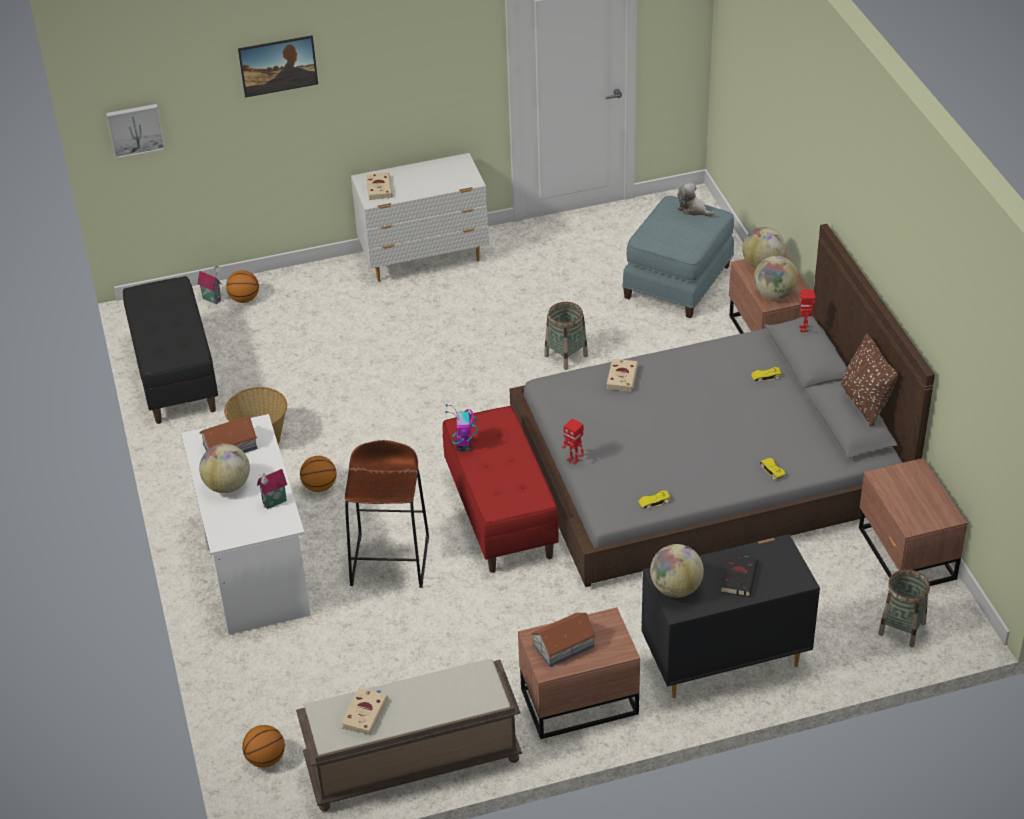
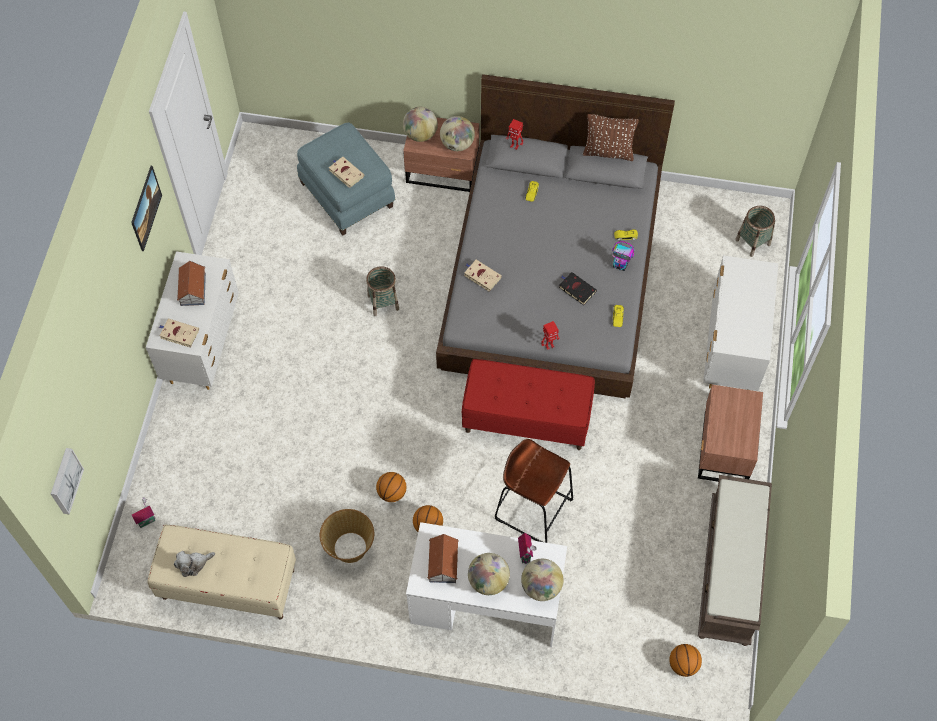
camera: 65 degrees left, 20 degrees up
black bench [123,276,218,424] -> beige bench [147,525,296,619]
basketball [226,270,259,303] -> basketball moved to [376,472,407,502]
picture [238,35,318,98] -> picture moved to [131,166,162,251]
beige book [341,688,388,735] -> beige book moved to [329,157,364,188]
toy robot [445,404,478,451] -> toy robot moved to [612,241,634,271]
toy house [531,613,596,667] -> toy house moved to [177,261,206,306]
black dresser [641,534,820,698] -> white dresser [703,255,778,391]
globe [650,544,704,598] -> globe moved to [521,559,563,601]
plush toy [677,183,714,217] -> plush toy moved to [174,551,215,577]
black book [720,554,758,597] -> black book moved to [559,272,597,305]
brown nightstand [859,458,968,586] -> none

